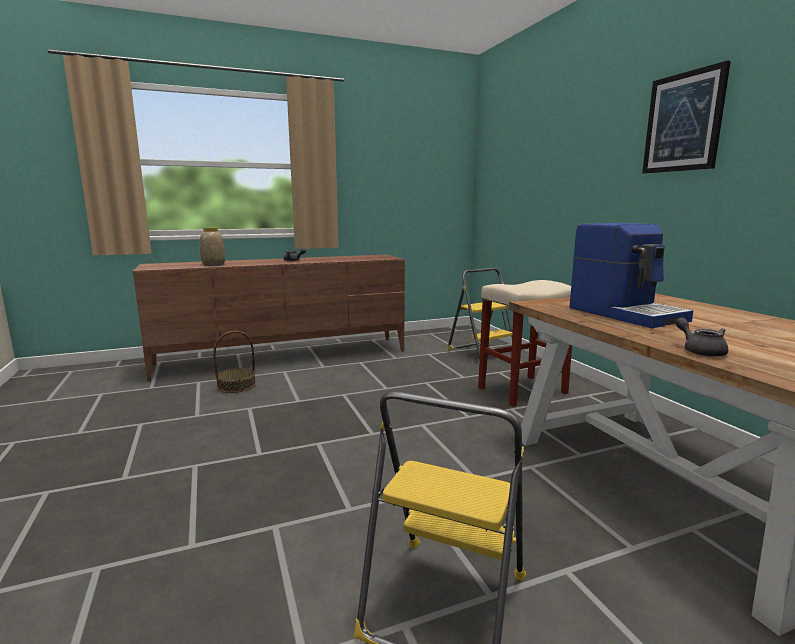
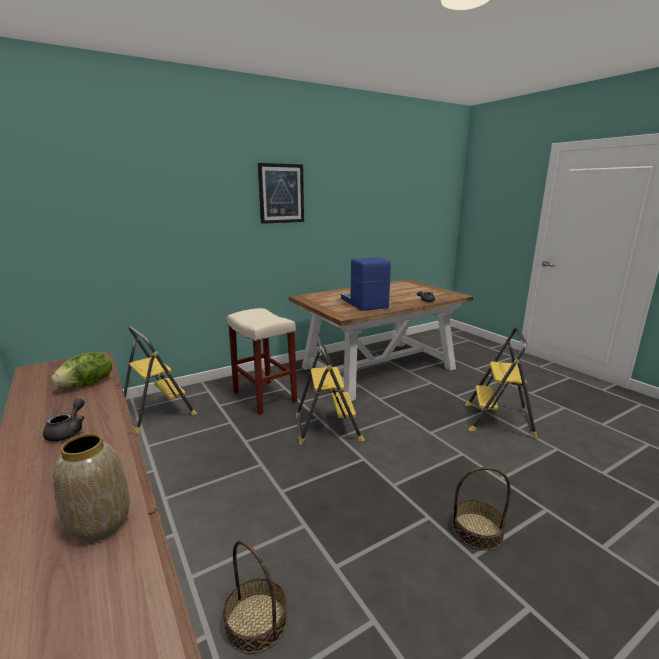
camera: 100 degrees left, 5 degrees up
coffee machine [570,223,693,328] -> coffee machine turned 75 degrees counterclockwise [341,257,391,311]
none -> lettuce [52,351,112,387]
none -> yellow step ladder [296,332,365,445]
none -> basket [452,467,511,551]

